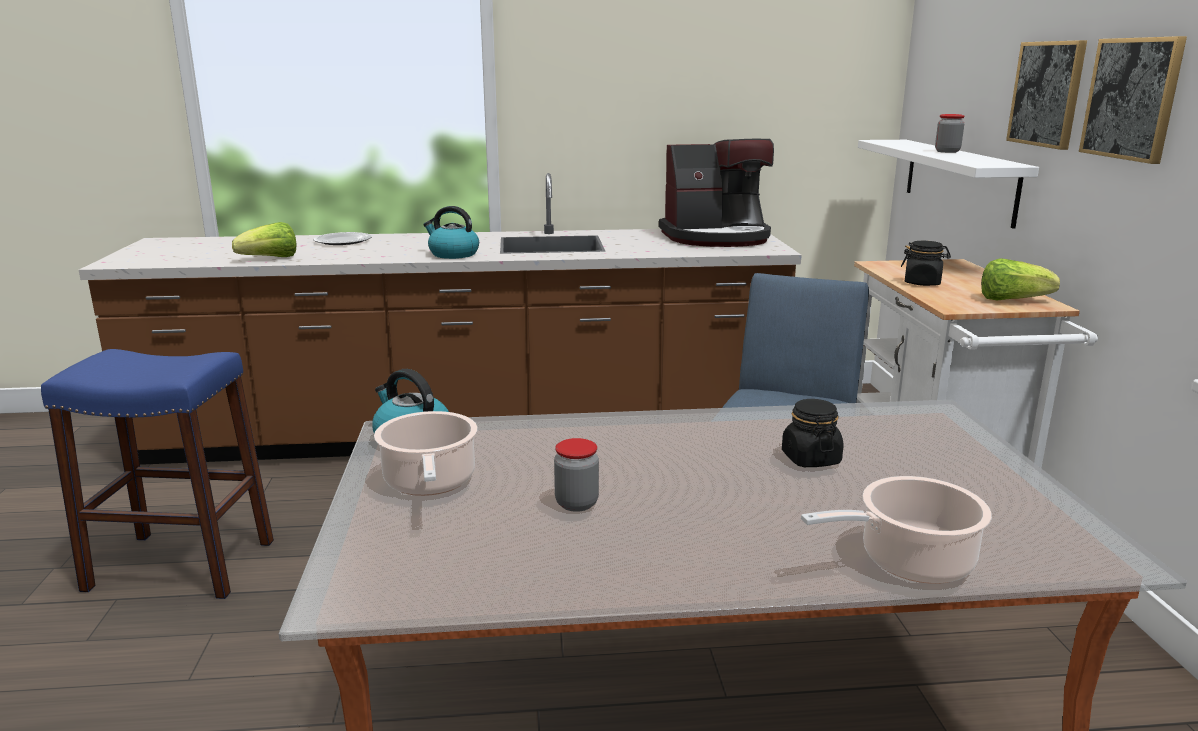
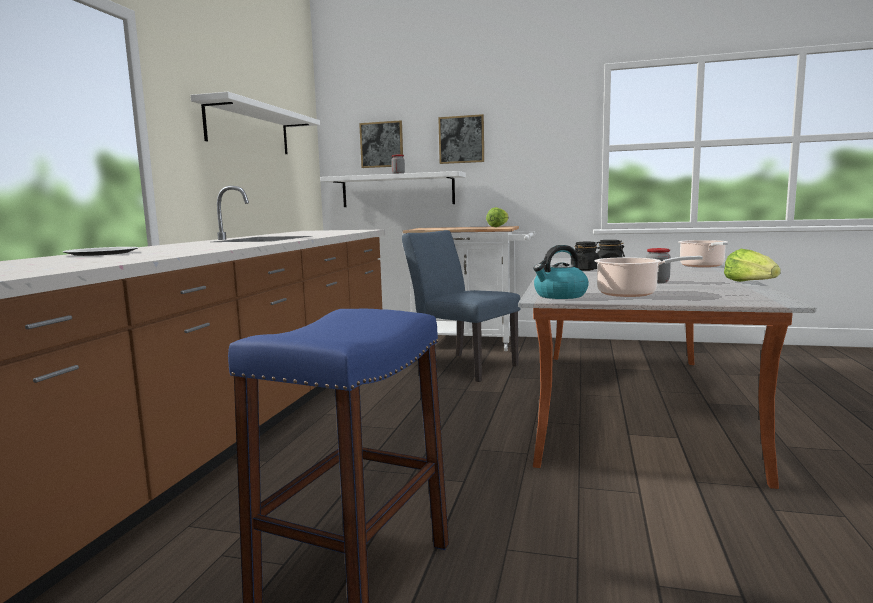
camera: 70 degrees left, 10 degrees down
lettuce [232,222,296,257] -> lettuce moved to [724,249,781,282]
kettle [423,206,479,259] -> none
coffee machine [659,139,774,247] -> none
black jar [901,241,951,286] -> black jar moved to [571,242,600,271]
picture [1079,36,1187,164] -> picture moved to [359,120,403,168]
none -> white shelf [190,92,320,154]

